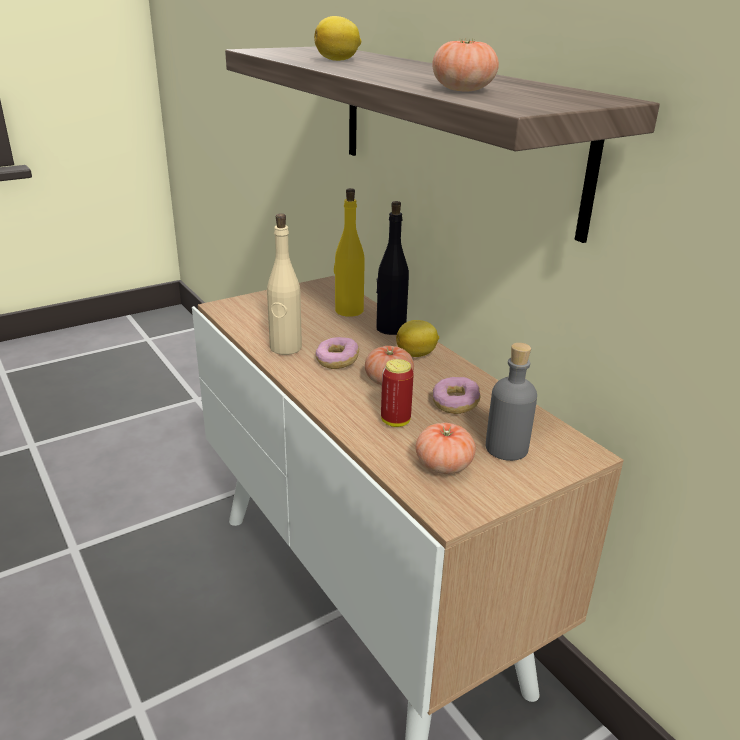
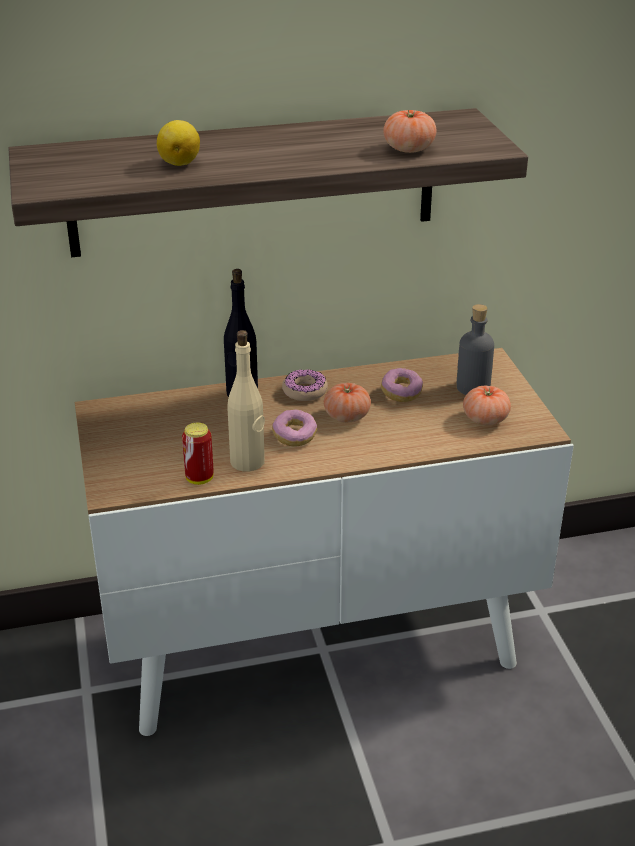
camera: 70 degrees left, 5 degrees up
yellow bottle [334,188,365,317] -> none
can [381,359,414,427] -> can moved to [182,423,214,485]
lemon [396,320,439,357] -> donut [282,369,328,401]

